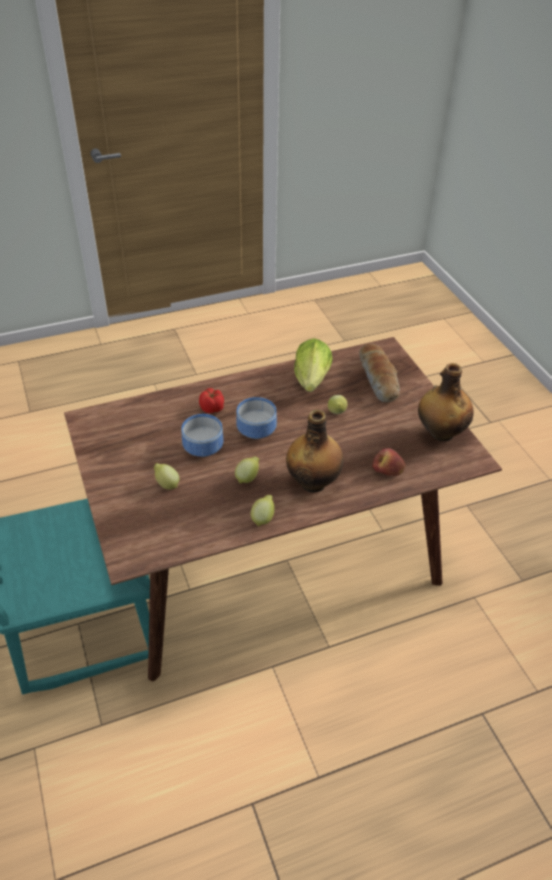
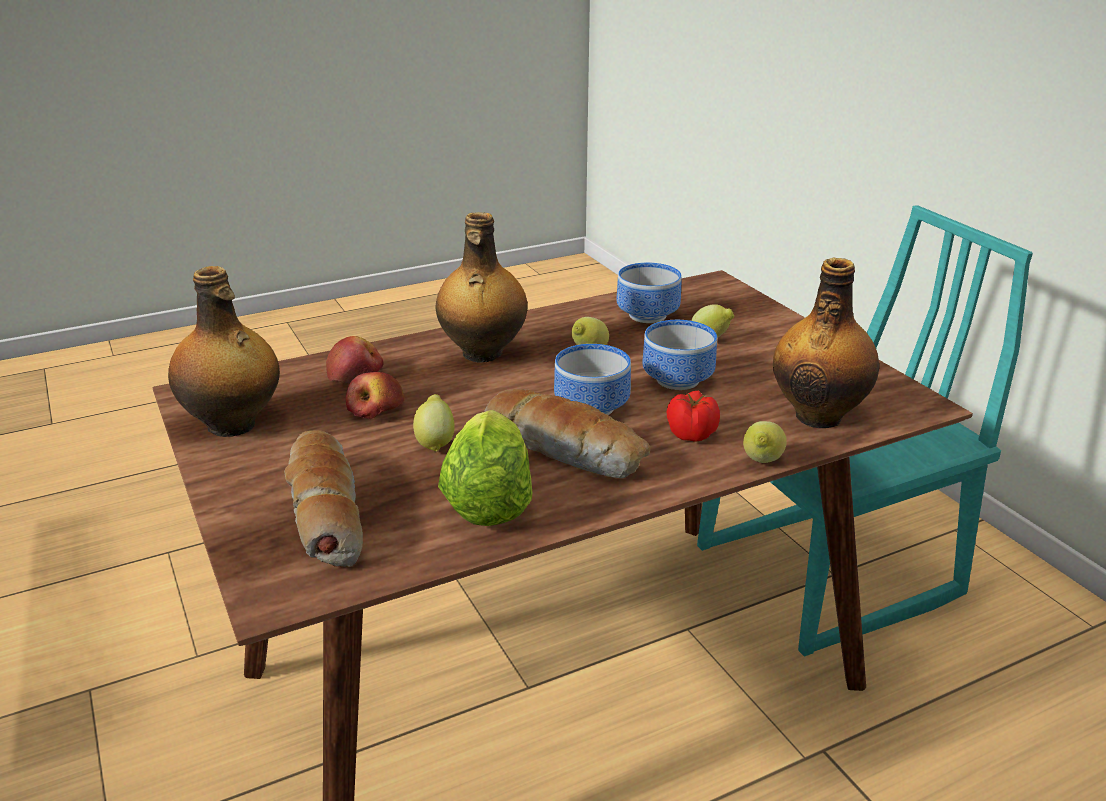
camera: 175 degrees right, 15 degrees down
lemon [251,495,275,527] -> lemon moved to [743,421,787,463]
none -> apple [346,372,404,419]
none -> bread [484,389,650,479]
none -> bowl [617,263,682,323]
none -> bottle [773,258,879,428]

